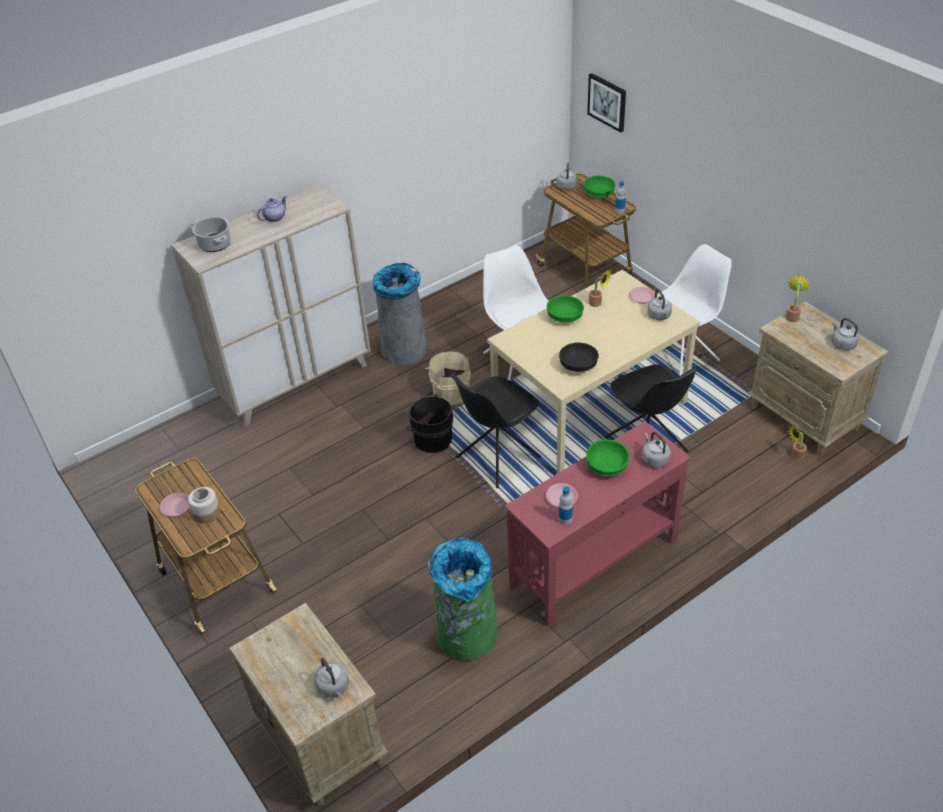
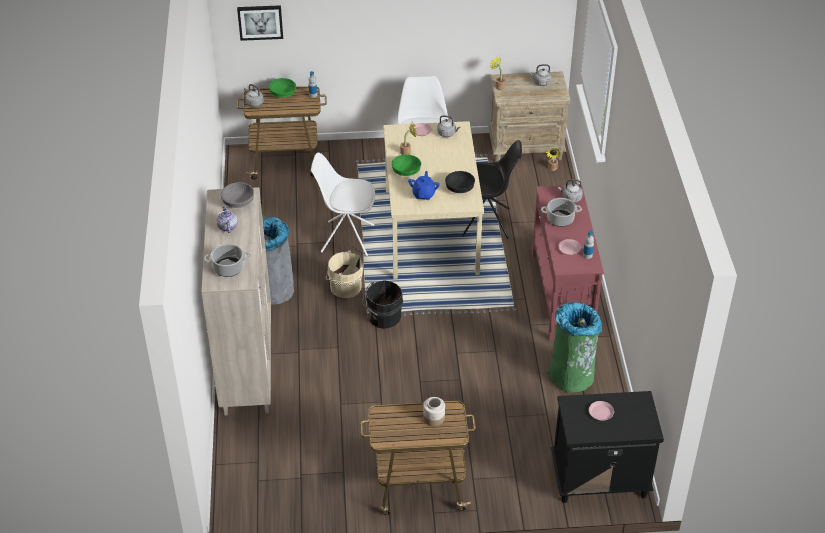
camera: 60 degrees left, 0 degrees up
pink plate [160,493,190,517] -> pink plate moved to [589,401,614,421]
beige nightstand [229,603,388,806] -> black nightstand [551,391,664,503]
grey kettle [315,658,349,698] -> none
black chair [451,373,541,488] -> none
green bowl [586,440,630,476] -> cooking pot [541,198,582,227]
none -> grey bowl [221,182,254,208]
none -> blue teapot [408,171,440,200]

